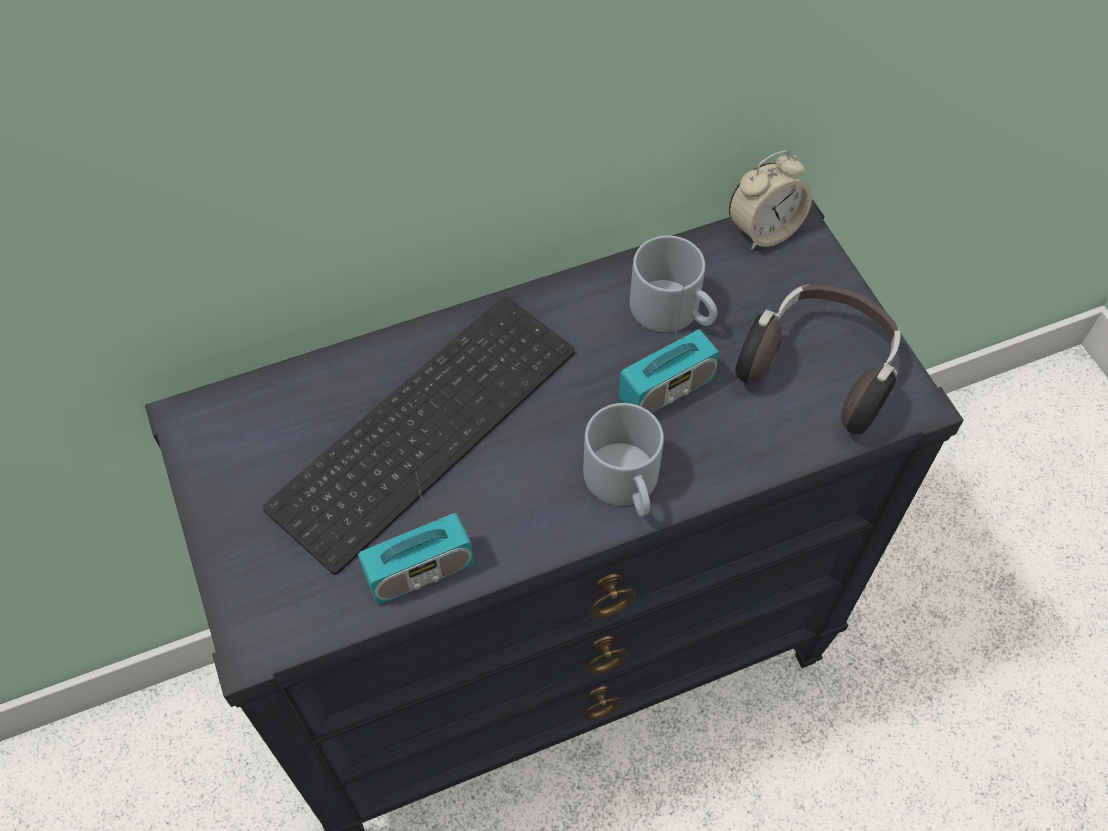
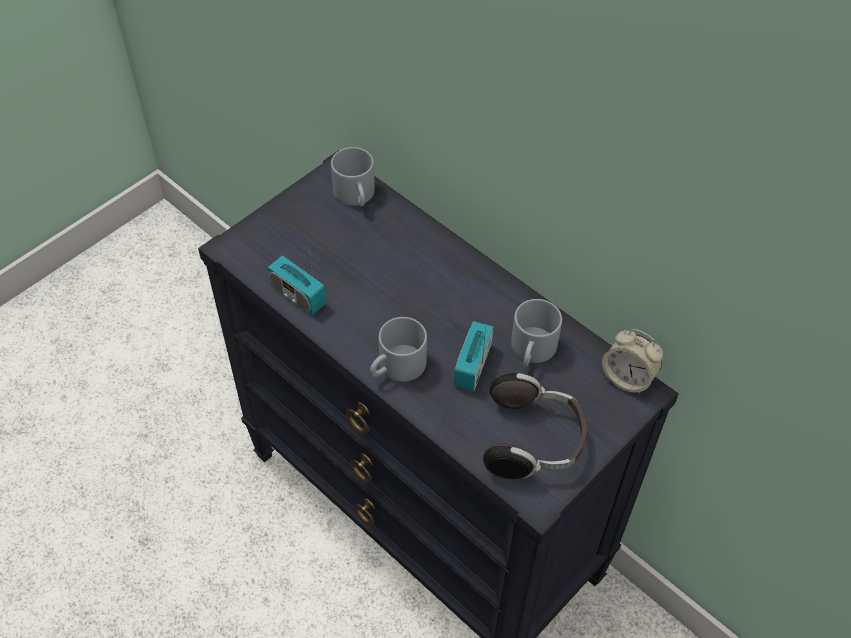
camera: 65 degrees right, 5 degrees down
keyboard [263,296,575,575] -> none
radio [619,284,720,413] -> radio turned 75 degrees clockwise [454,321,493,392]
none -> grey mug [331,147,375,207]

